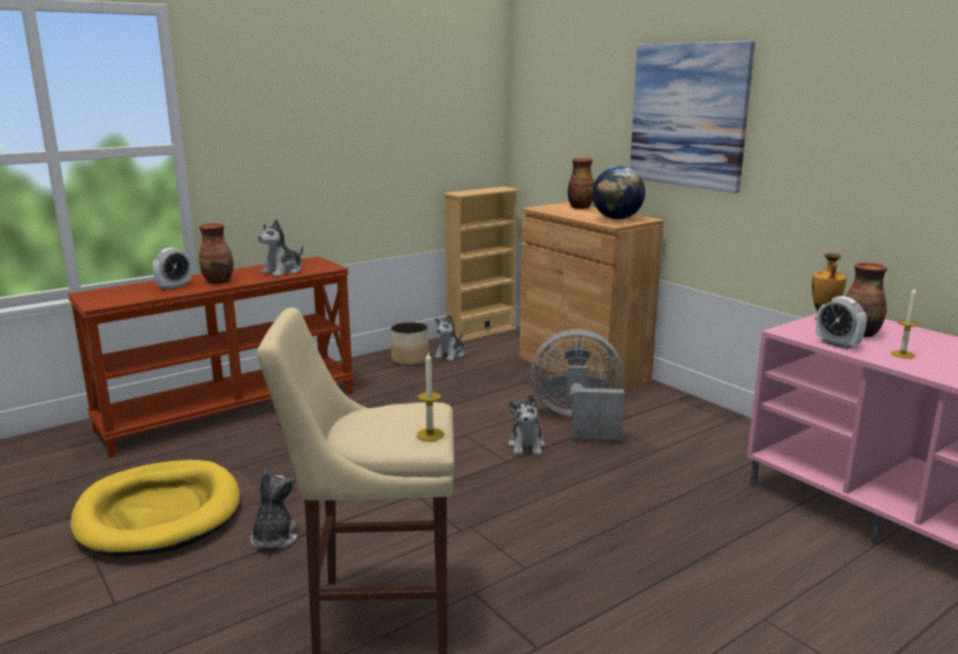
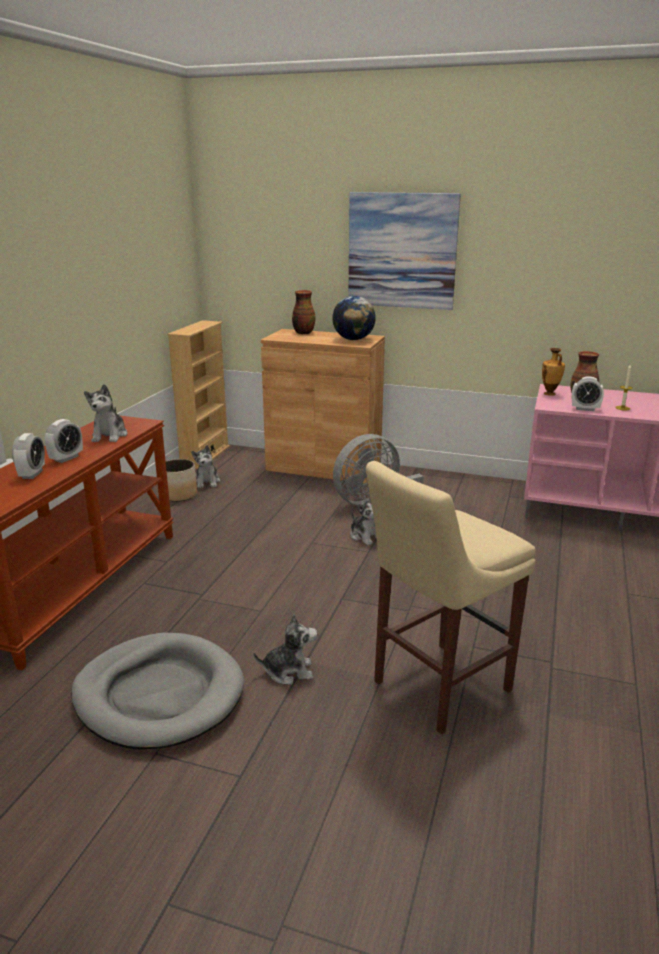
camera: 35 degrees left, 5 degrees up
yellow dog bed [70,460,240,556] -> grey dog bed [71,633,244,749]
vase [199,223,234,283] -> alarm clock [45,419,83,463]
plush toy [250,470,297,549] -> plush toy turned 120 degrees clockwise [253,614,318,685]
candle [416,351,444,441] -> none

